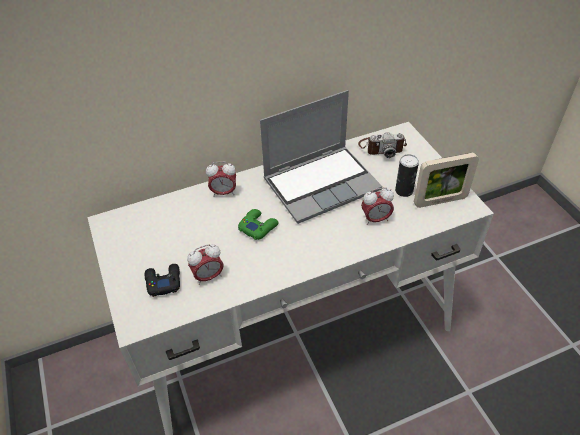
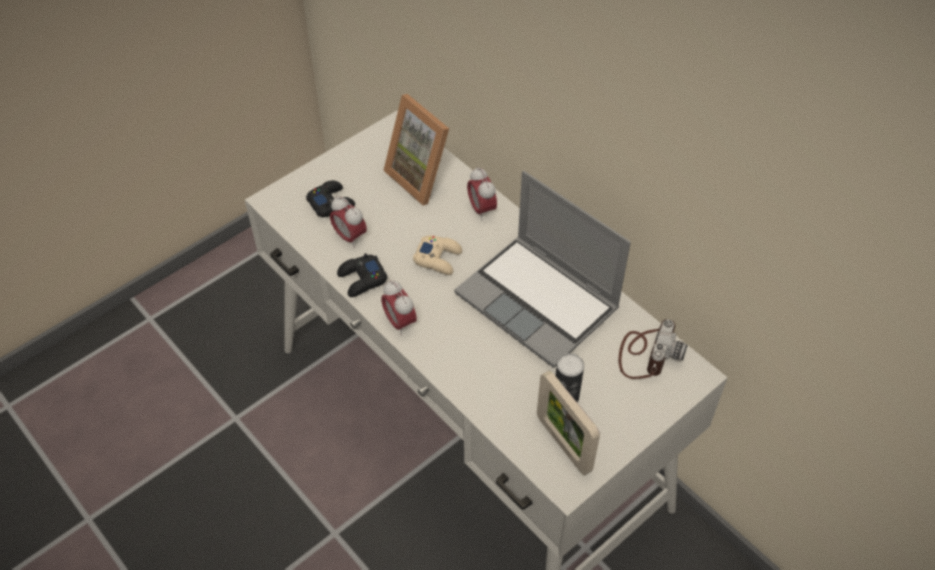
camera: 70 degrees right, 5 degrees up
green game controller [238,209,279,240] -> beige game controller [413,235,462,275]
camera [358,132,407,158] -> camera turned 135 degrees counterclockwise [618,319,688,379]
alarm clock [361,187,394,225] -> alarm clock moved to [381,280,417,336]
none -> black game controller [337,253,388,297]
none -> picture frame [383,94,449,206]

